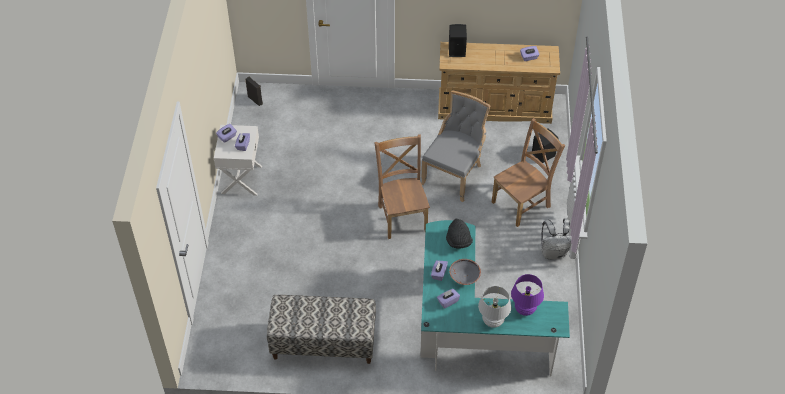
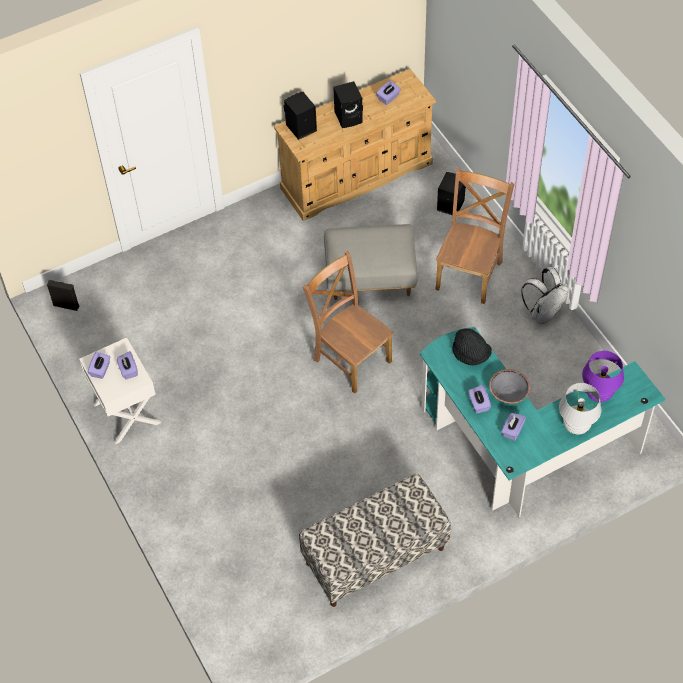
camera: 30 degrees left, 5 degrees up
grey chair [421,90,491,202] -> grey ottoman [324,224,418,300]
none -> black speaker [333,81,363,128]

